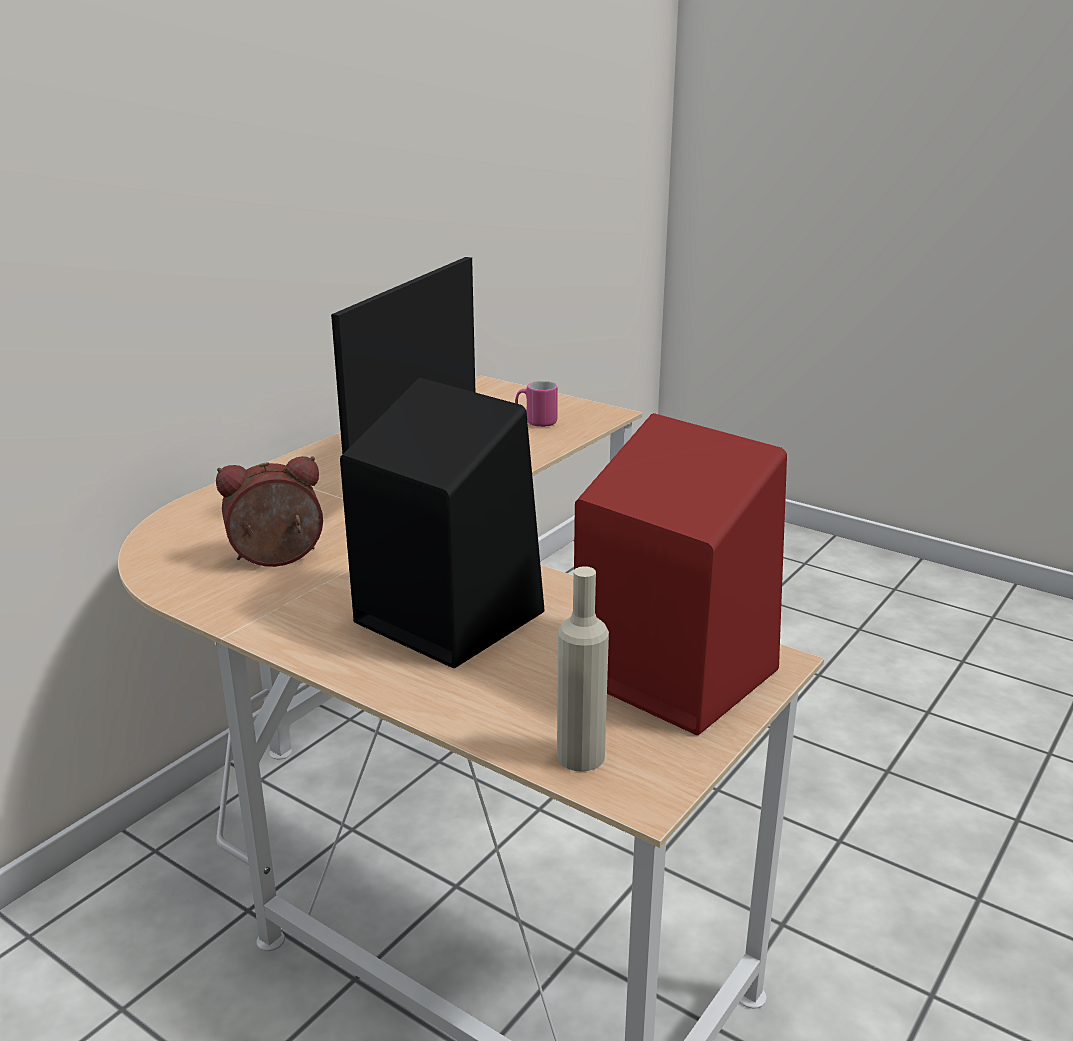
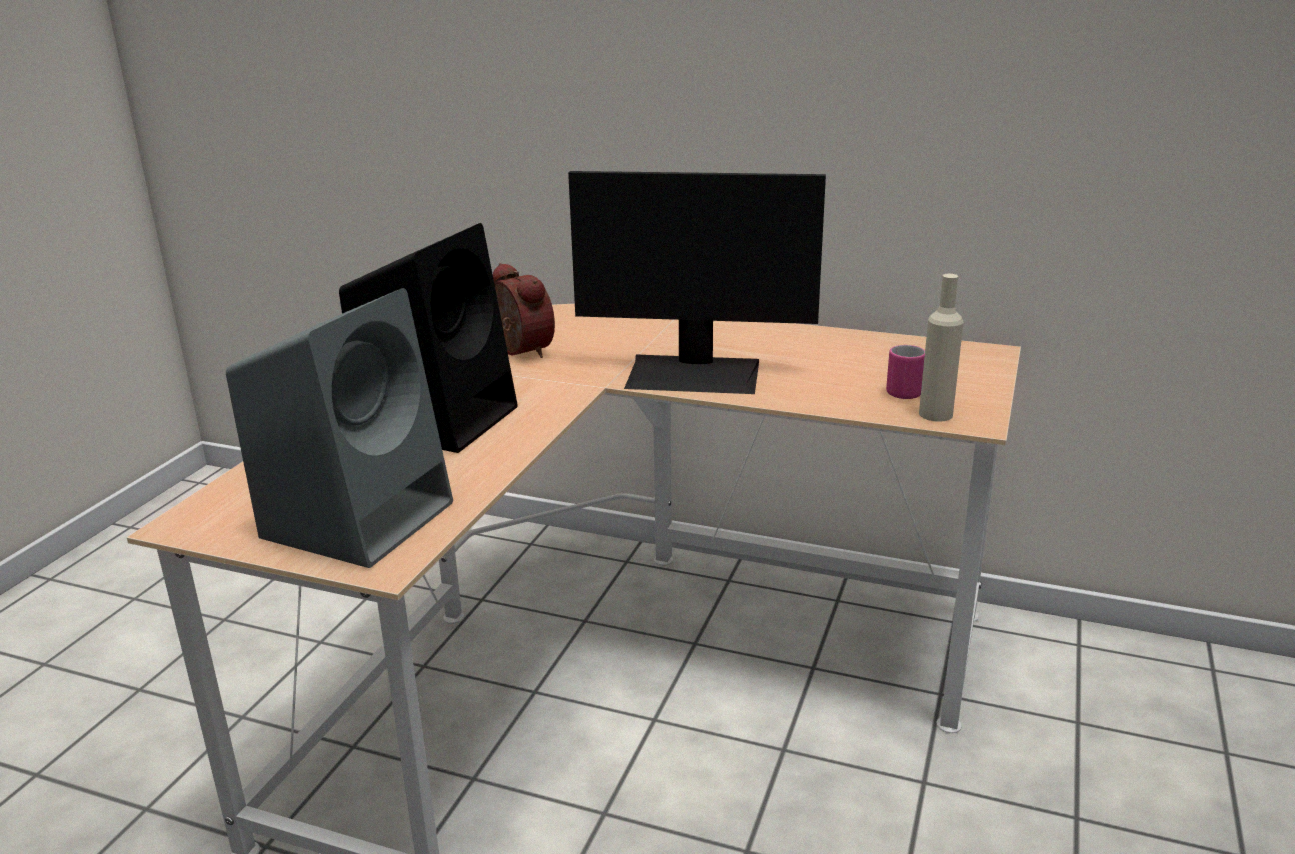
camera: 75 degrees right, 0 degrees up
beige bottle [557,566,609,772] -> beige bottle moved to [919,274,963,422]
red speaker [574,413,787,735] -> grey speaker [226,288,453,568]

